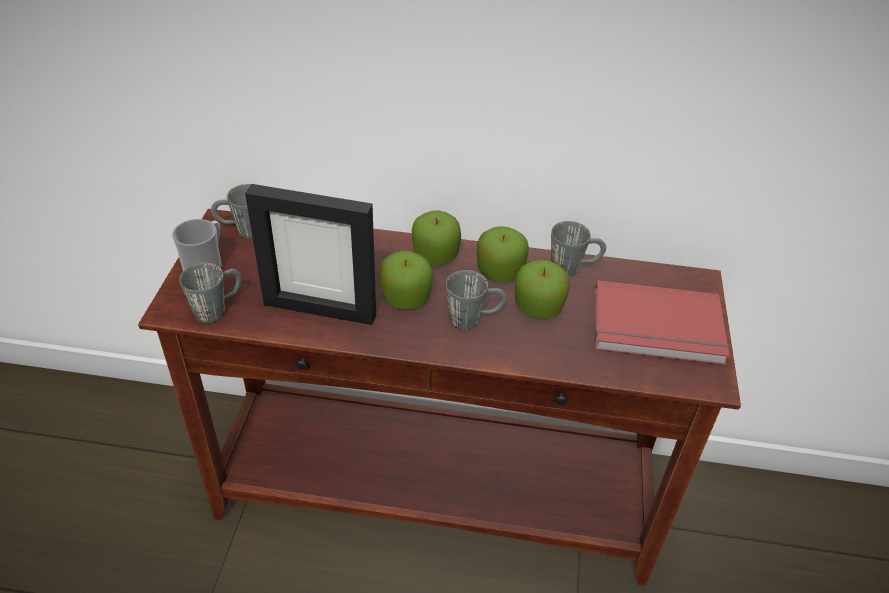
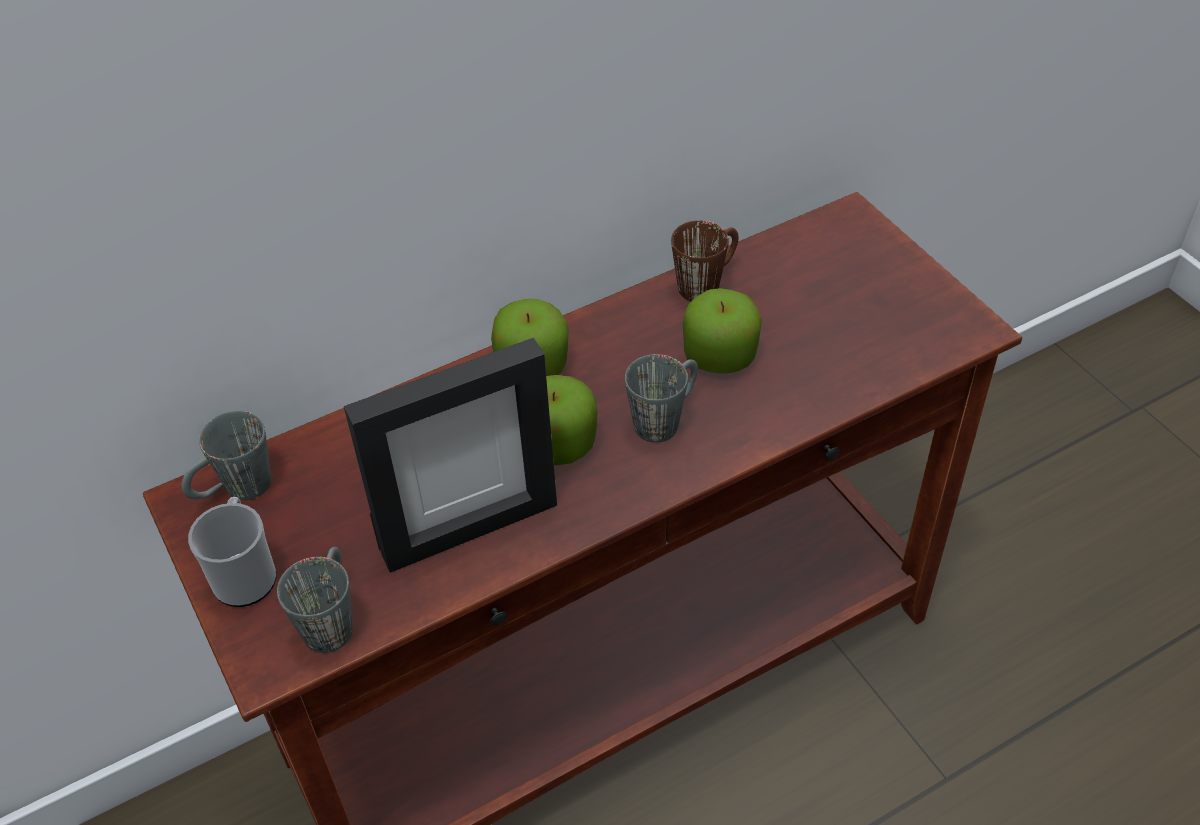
camera: 35 degrees left, 5 degrees up
apple [477,226,529,282] -> none
grey mug [551,221,606,277] -> brown mug [671,220,739,301]
red book [595,280,729,365] -> none

